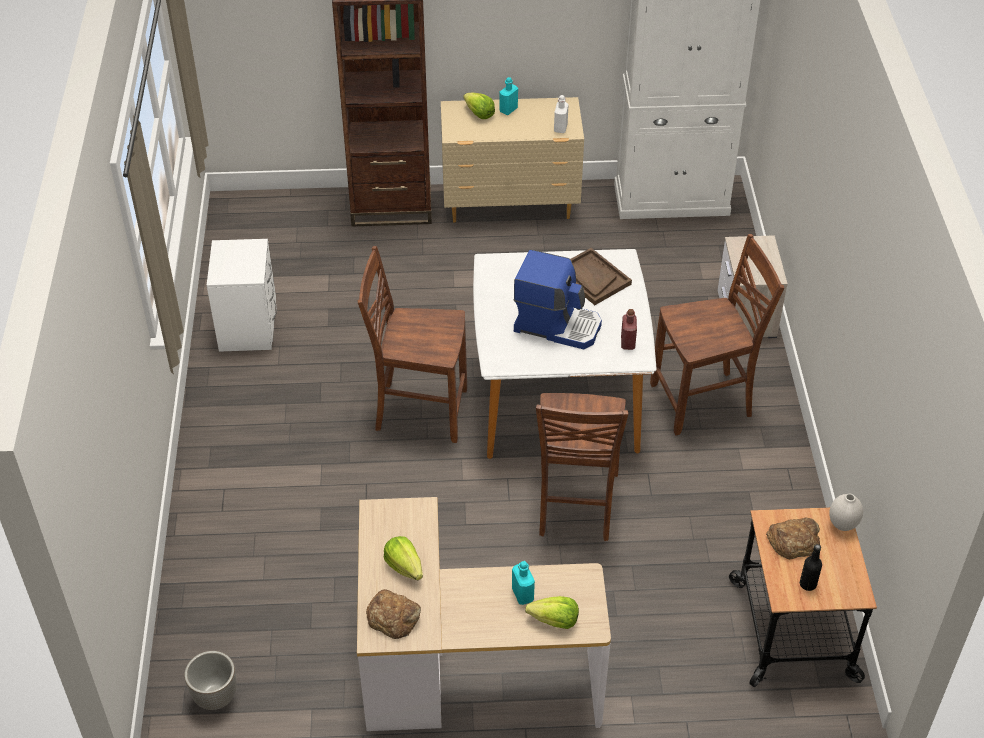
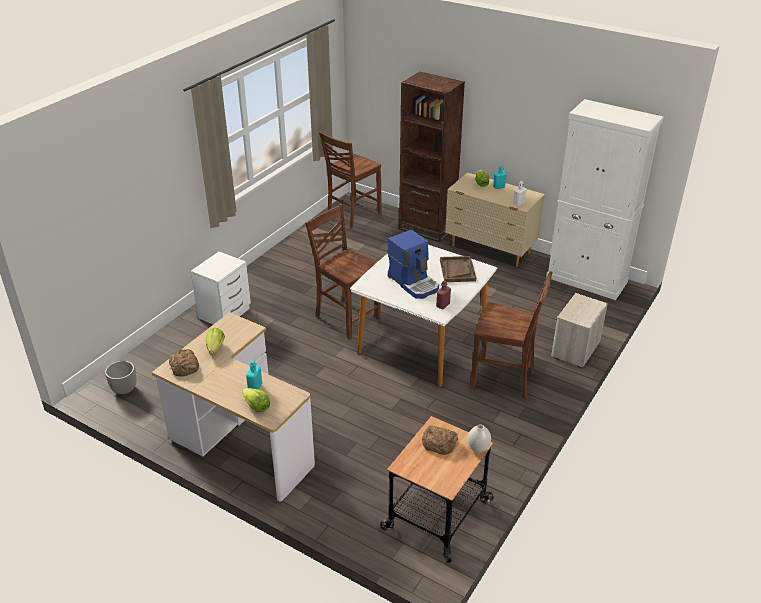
camera: 35 degrees right, 10 degrees down
white nightstand [207,239,277,352] -> white nightstand moved to [191,251,251,325]
brown chair [536,393,628,541] -> brown chair moved to [319,131,382,229]
black bottle [800,544,822,591] -> none

